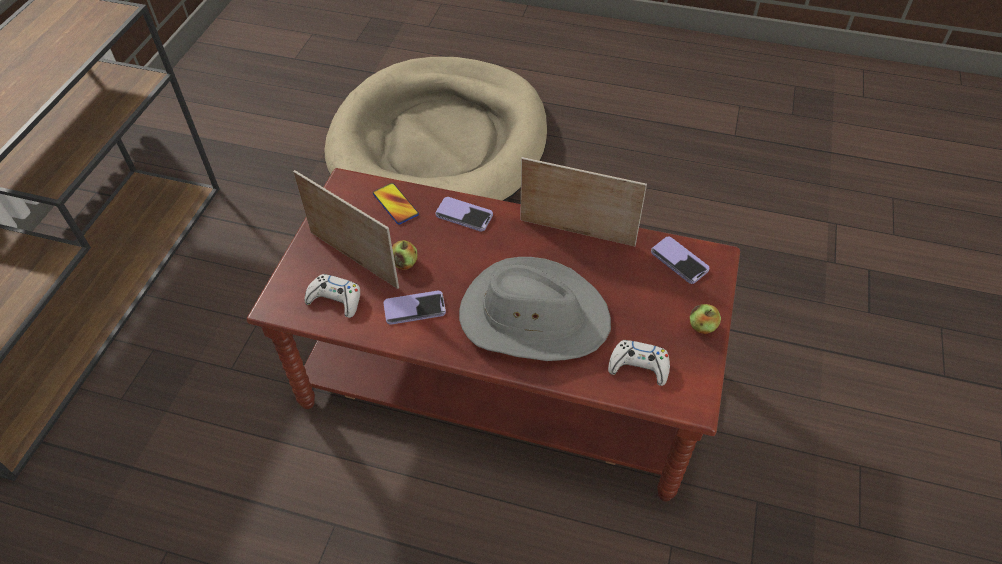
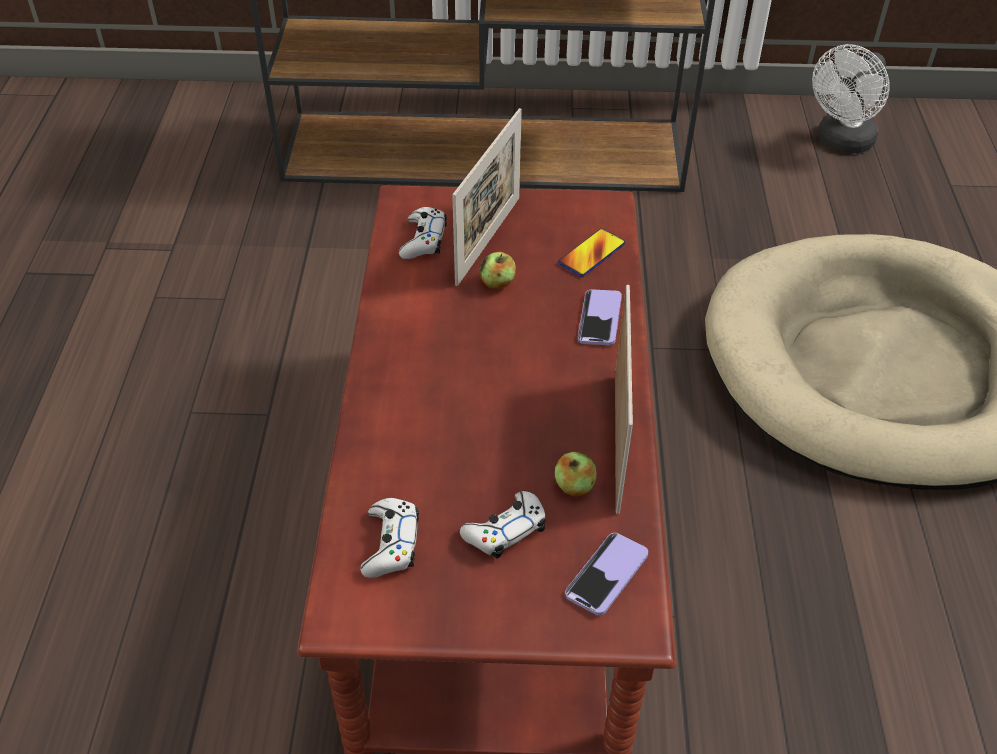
camera: 75 degrees right, 5 degrees down
phone [384,291,446,325] -> none
grey hat [459,257,611,361] -> none
apple [689,304,721,334] -> apple moved to [555,452,597,497]
none -> white game controller [460,491,545,559]
none -> white fan [812,44,890,153]

